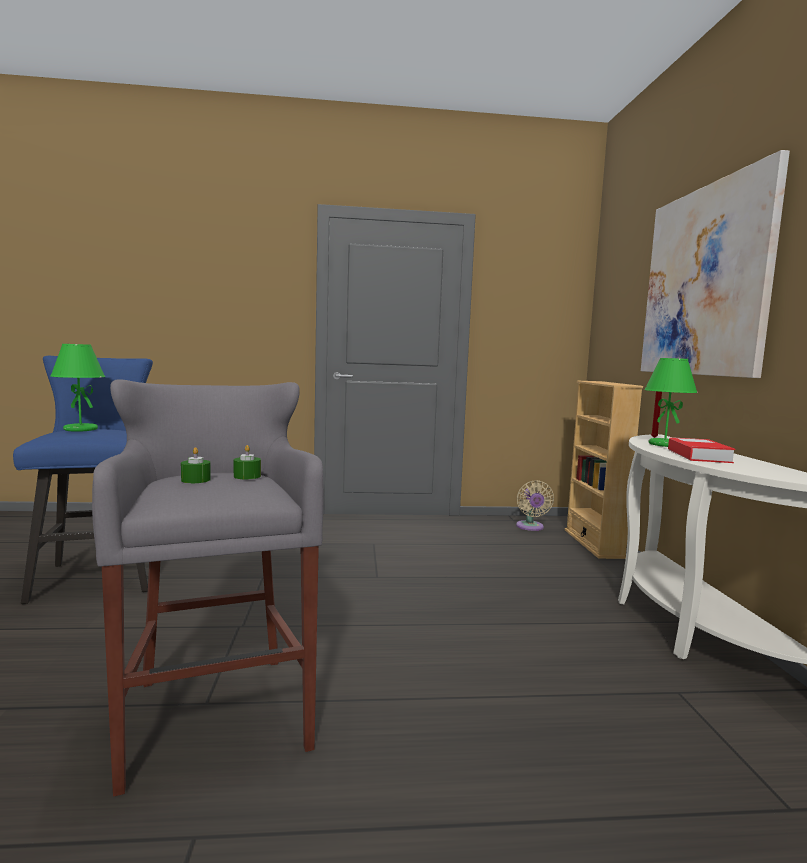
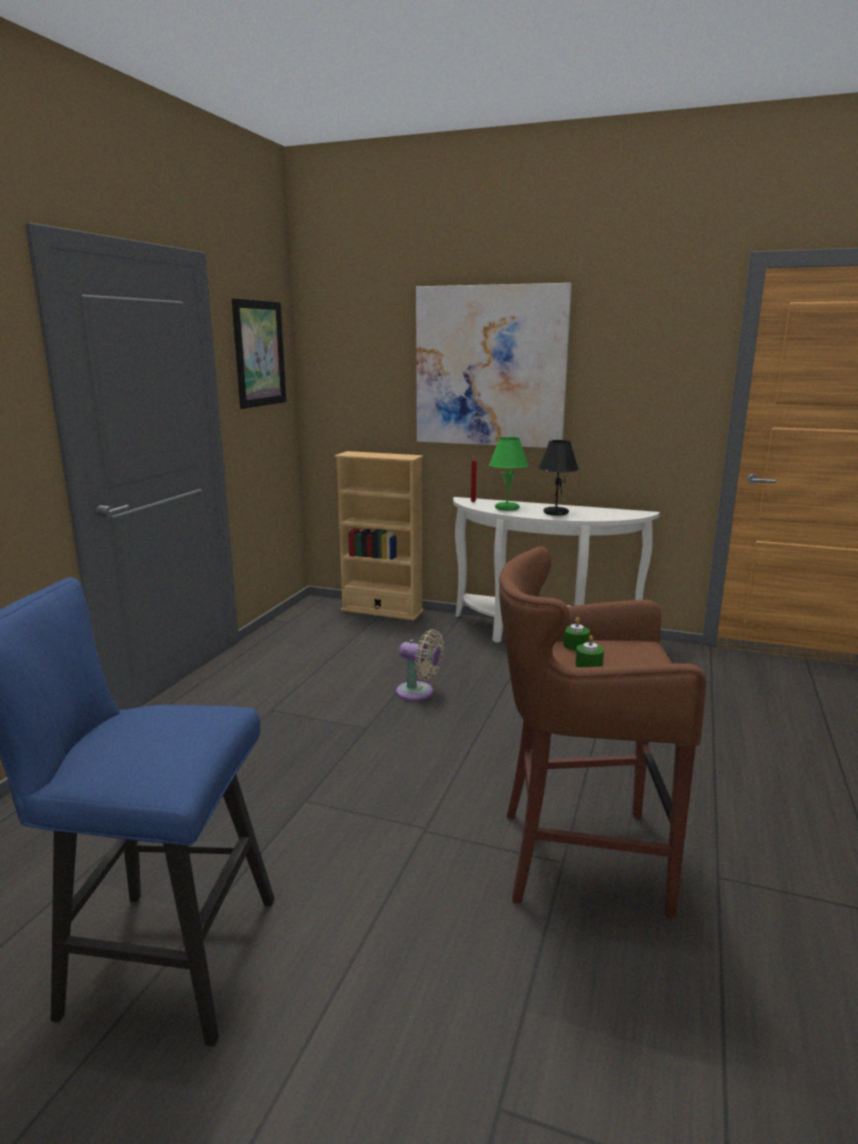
camera: 65 degrees left, 10 degrees up
green table lamp [50,344,105,432] -> none
grey stool [92,380,324,797] -> brown stool [499,546,706,918]
beige fan [516,480,554,531] -> beige fan moved to [396,629,444,701]
book [668,437,735,463] -> black table lamp [538,440,579,516]
none -> picture [232,298,286,409]

